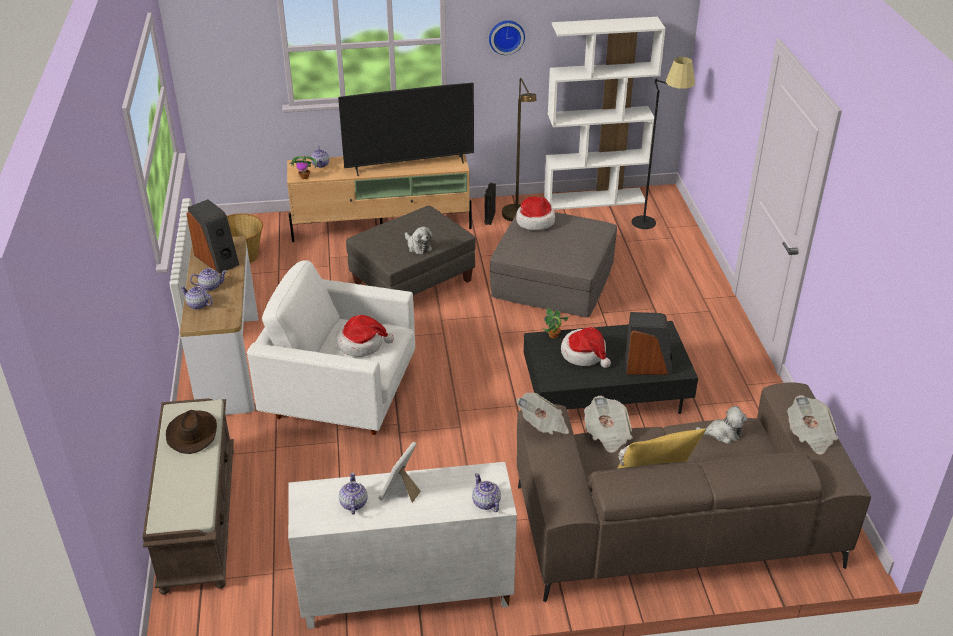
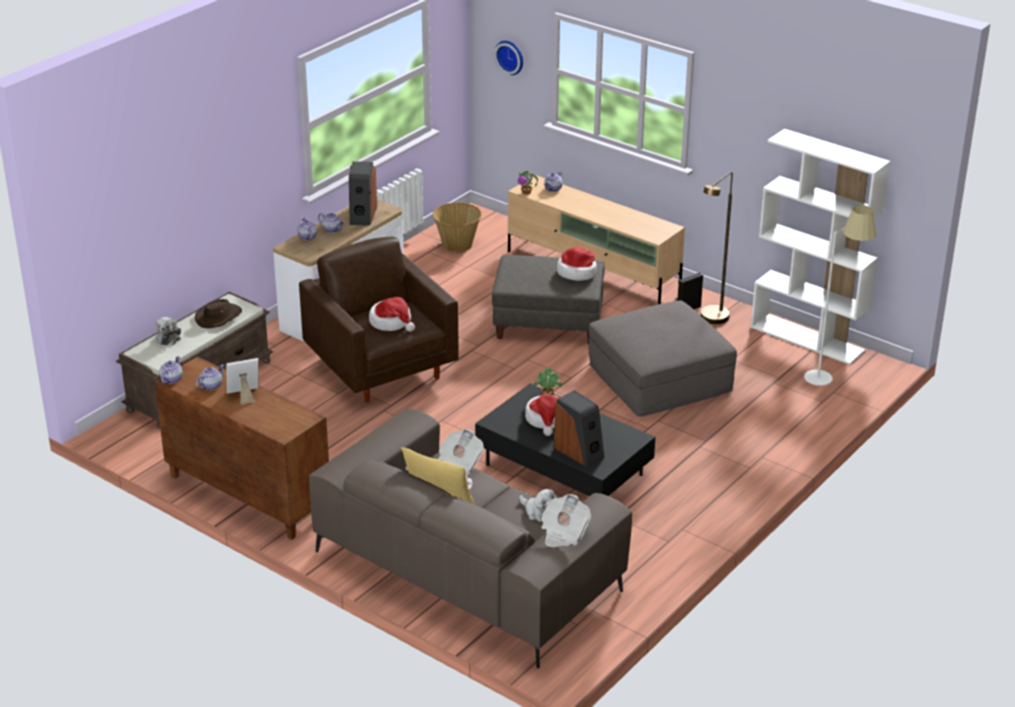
camera: 45 degrees right, 5 degrees down
white armchair [247,260,415,435] -> brown armchair [299,237,459,403]
white cabinet [288,462,517,629] -> brown cabinet [155,356,329,540]
television [338,83,474,176] -> none
plush toy [405,227,432,254] -> plush toy moved to [155,317,181,345]
teapot [472,473,501,512] -> teapot moved to [160,356,183,384]
wall clock [489,20,525,55] -> wall clock moved to [494,41,523,75]
hat [516,197,555,230] -> hat moved to [557,247,597,281]
newspaper [516,392,569,435] -> none
black floor lamp [631,57,695,229] -> white floor lamp [804,205,876,386]

